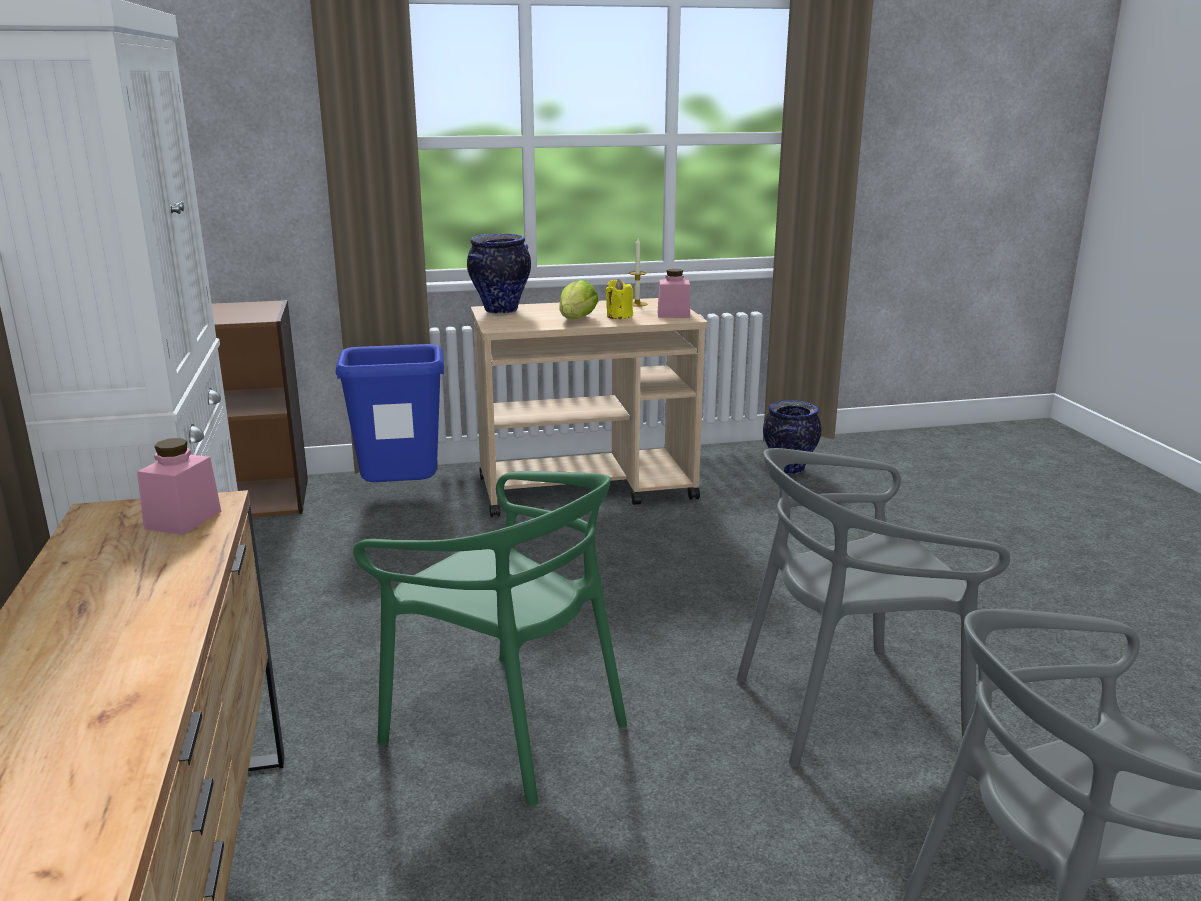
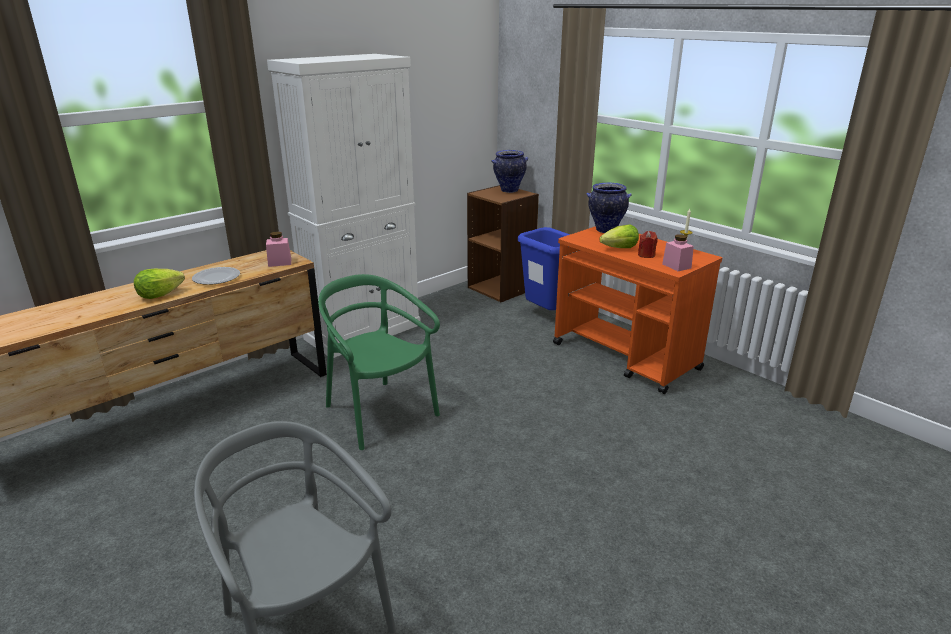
camera: 60 degrees right, 5 degrees up
green chair [353,471,627,806] -> green chair turned 135 degrees clockwise [318,274,440,450]
beige cart [471,298,708,517] -> orange cart [553,226,722,394]
yellow candle [605,279,633,319] -> red candle [638,231,658,258]
grey chair [736,448,1010,766] -> none
vase [763,400,821,474] -> vase moved to [491,150,528,193]
none -> lettuce [134,268,185,299]
none -> plate [192,267,240,285]

